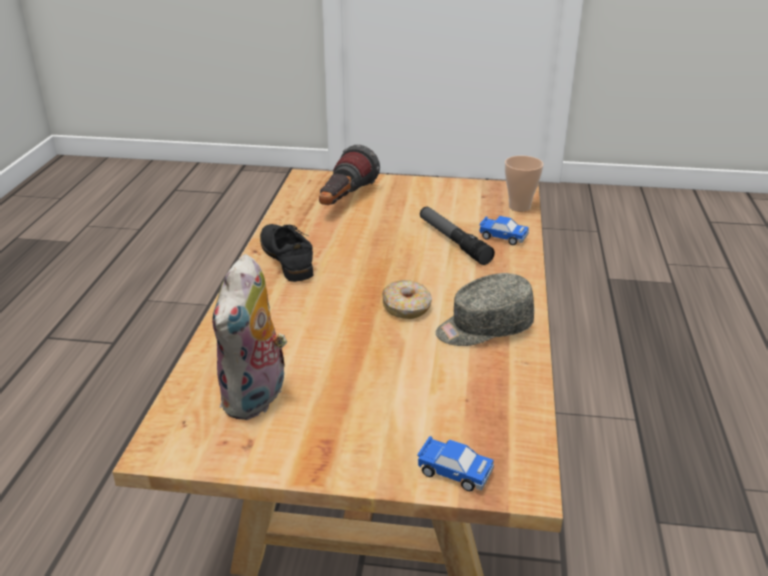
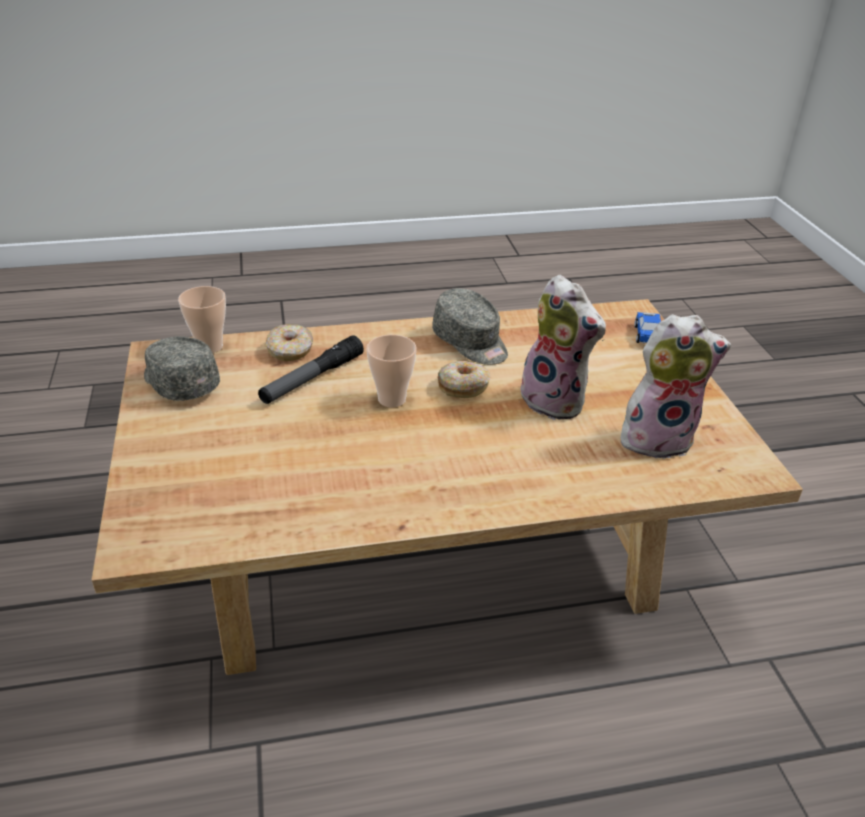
camera: 110 degrees left, 5 degrees up
black shoe [260,224,314,282] -> none
flashlight [319,145,380,205] -> none
toy car [479,216,529,245] -> donut [266,324,313,361]
none -> grey cap [144,336,220,401]
none -> cup [367,335,416,407]
none -> plush toy [518,275,606,420]

